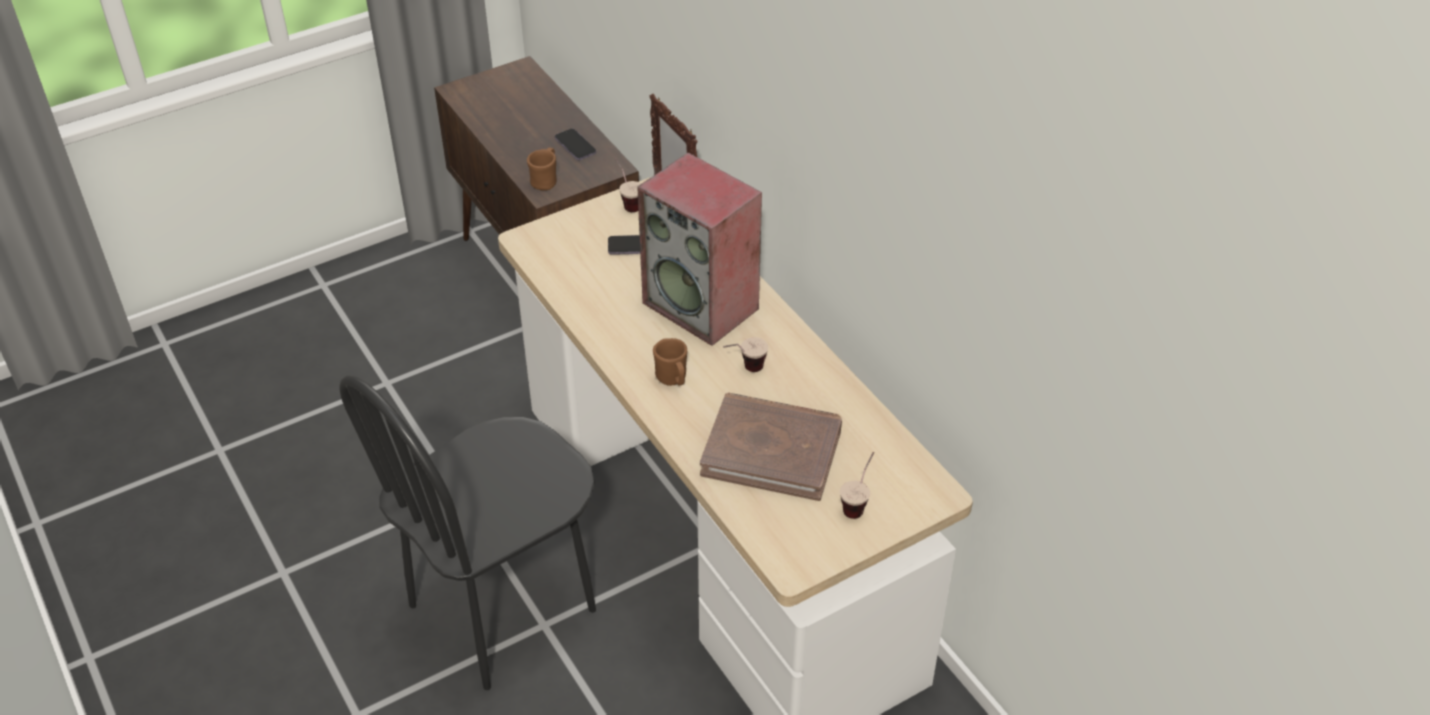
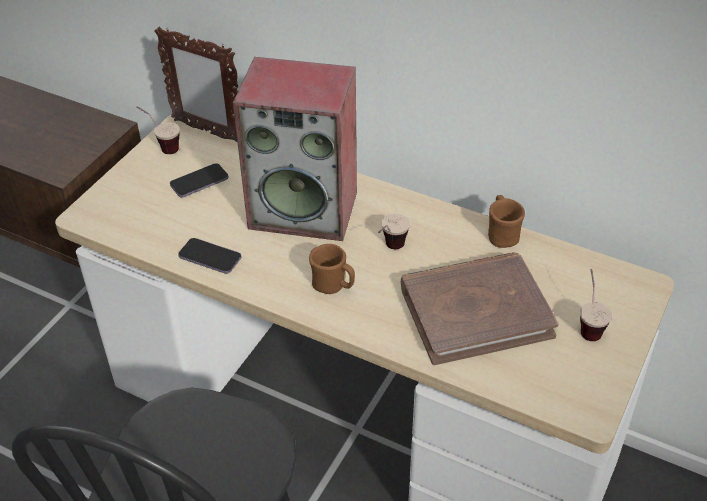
camera: 30 degrees left, 0 degrees up
brown mug [527,147,557,191] -> brown mug moved to [488,195,525,248]
phone [555,129,596,160] -> phone moved to [178,238,241,274]

